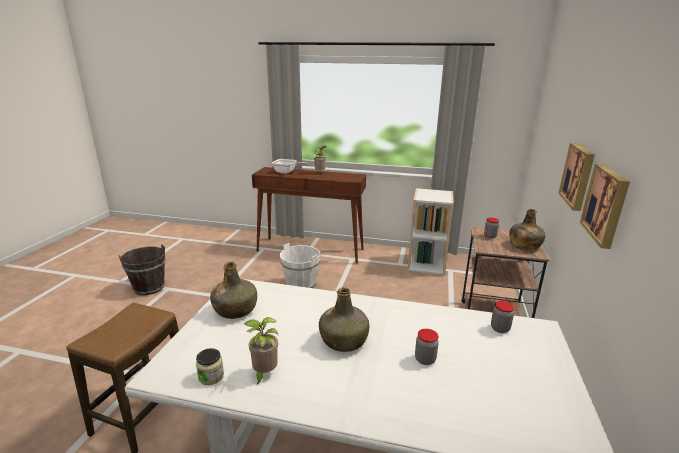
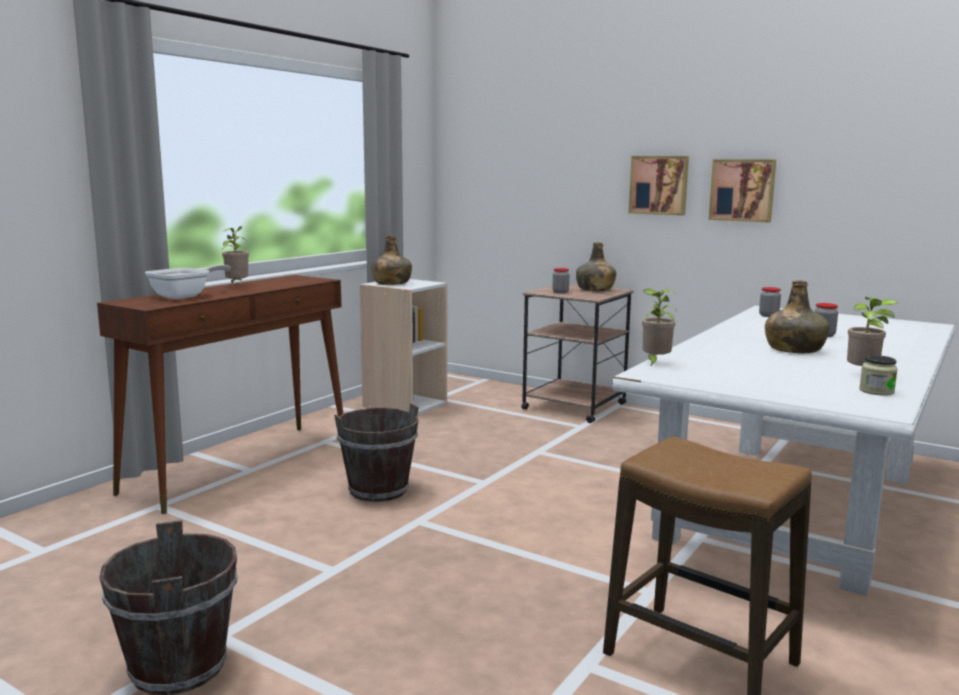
camera: 70 degrees left, 10 degrees down
green bottle [210,262,257,319] -> green bottle moved to [371,235,412,285]
white bucket [280,243,320,288] -> brown bucket [334,403,419,502]
none -> potted plant [642,288,677,367]

